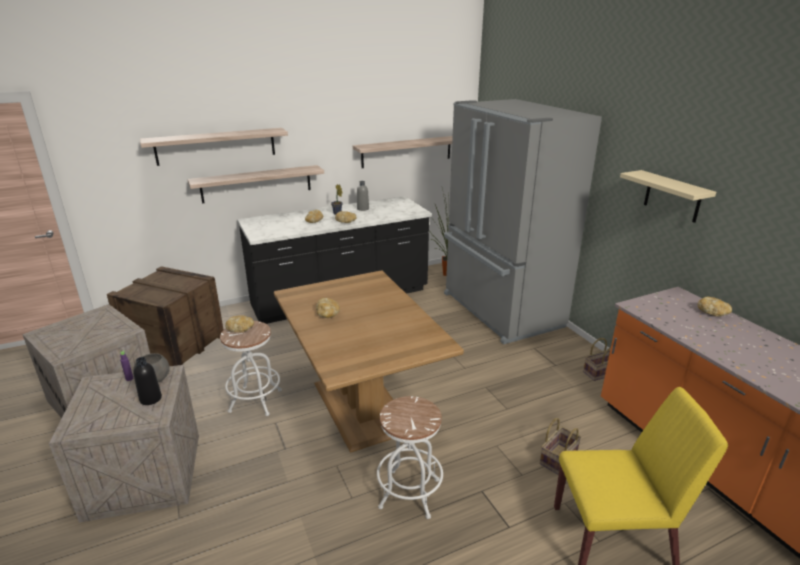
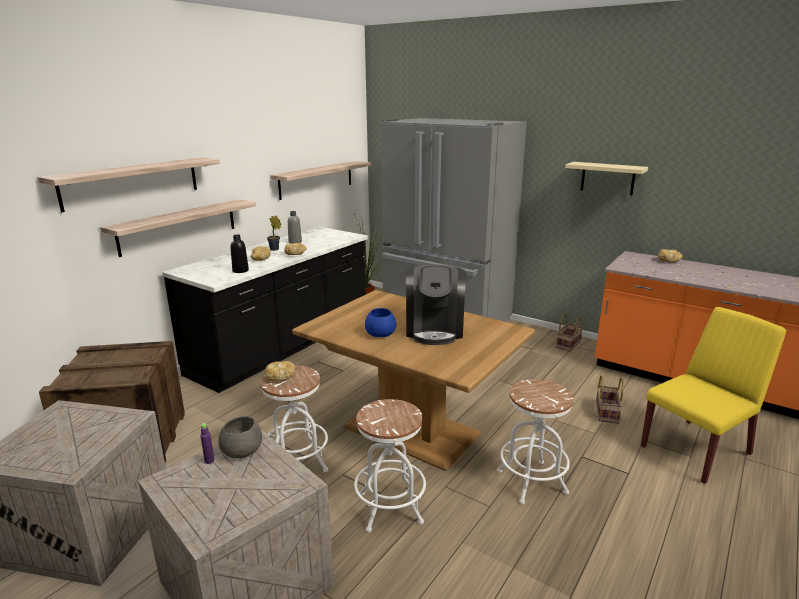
camera: 30 degrees left, 5 degrees down
black bottle [133,357,162,405] -> black bottle moved to [231,235,249,273]
bread [316,298,340,318] -> blue bowl [365,308,396,337]
none -> white stool [354,399,426,532]
none -> coffee machine [405,265,467,345]

